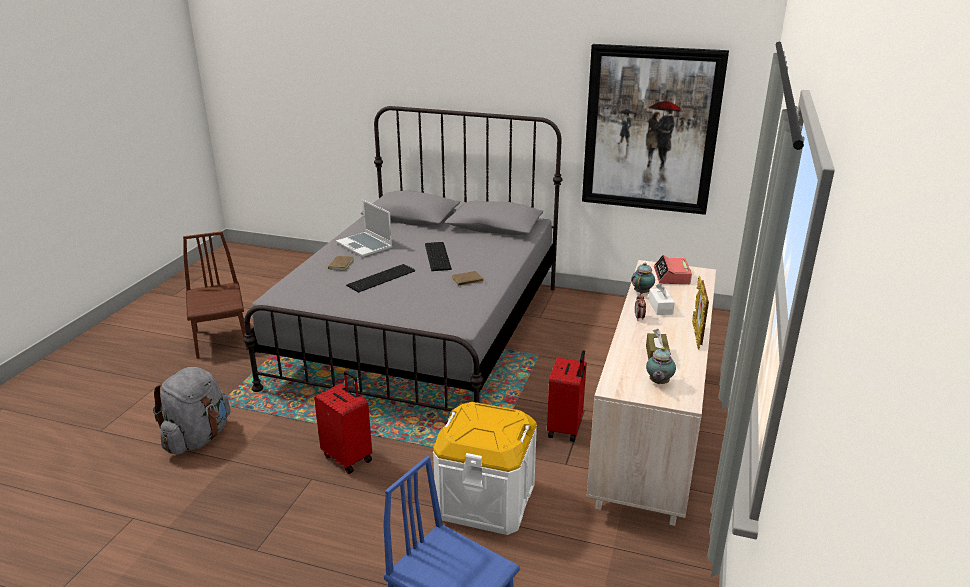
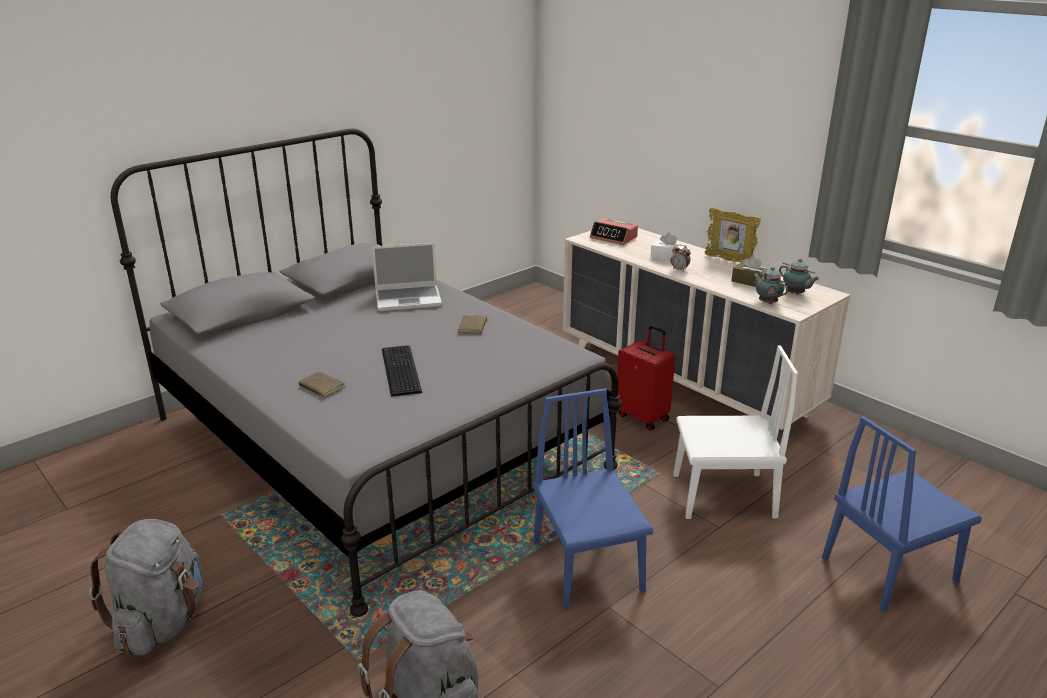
camera: 60 degrees left, 0 degrees up
brown chair [183,231,248,359] -> grey backpack [89,519,203,656]
red suitcase [314,371,372,474] -> blue chair [533,388,653,610]
laptop [336,200,393,257] -> laptop moved to [372,243,442,311]
keyboard [425,242,452,271] -> none
white storage box [433,402,537,535] -> white chair [673,345,798,519]
picture [582,44,729,215] -> none
teapot [631,263,655,294] -> teapot moved to [753,267,788,304]

